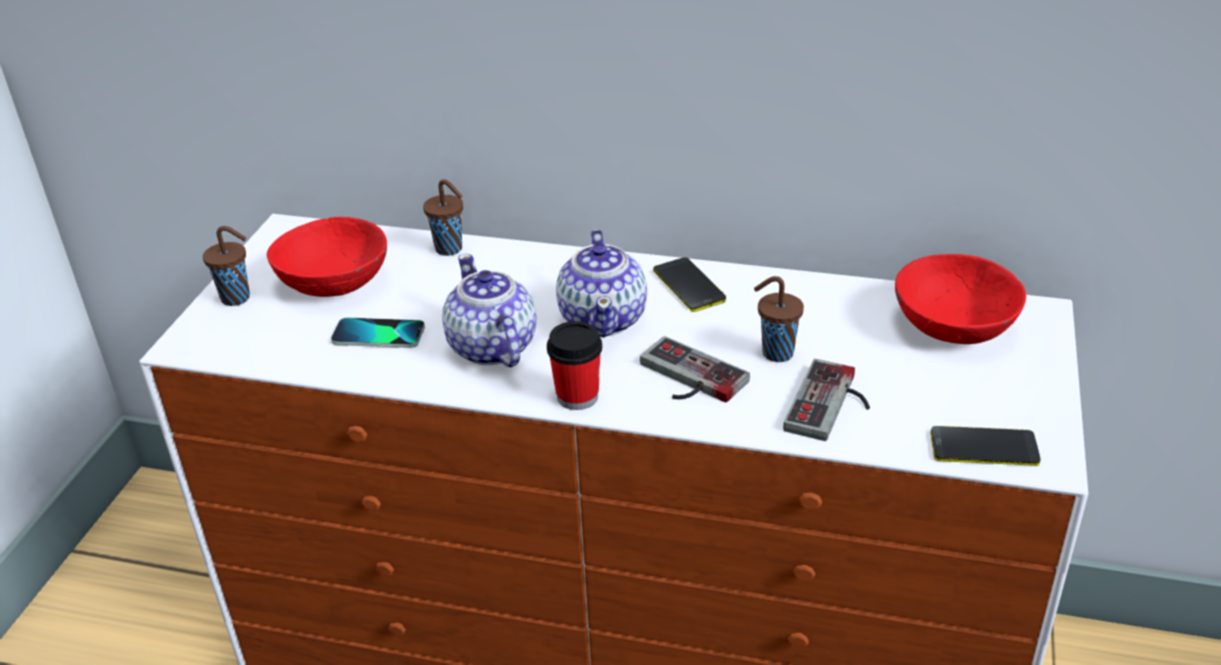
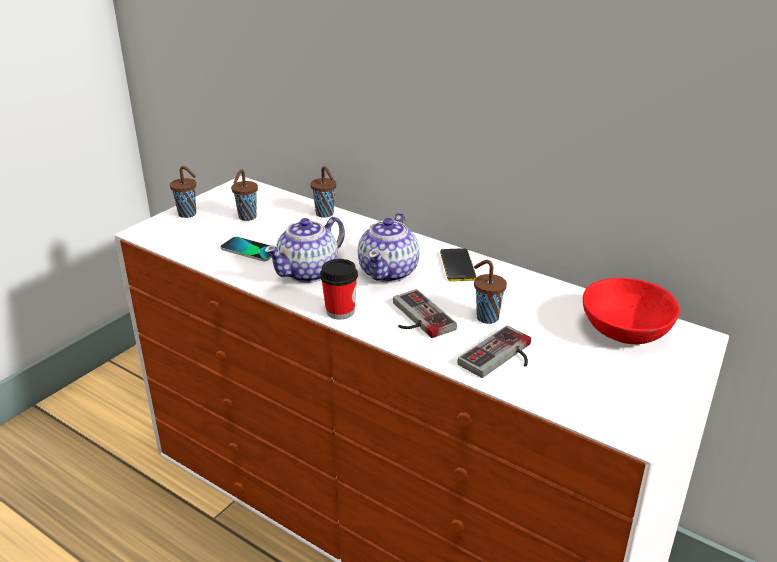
camera: 20 degrees right, 5 degrees down
red bowl [266,217,387,297] -> brown cup [231,169,258,221]
teapot [442,254,537,367] -> teapot turned 135 degrees counterclockwise [264,217,345,283]
phone [931,426,1041,466] -> none

